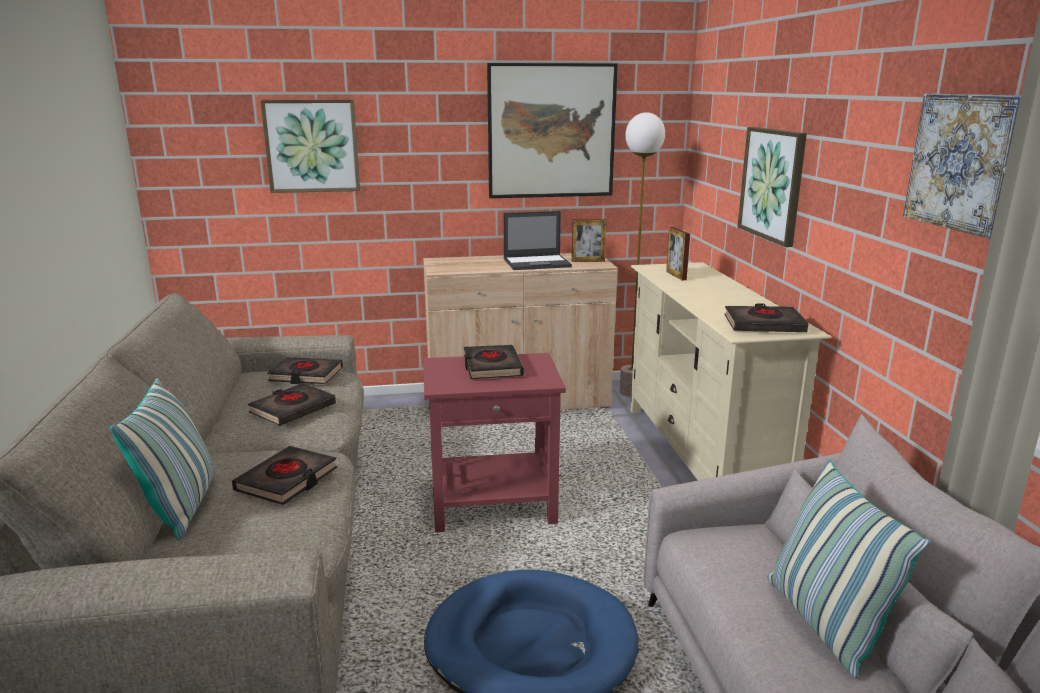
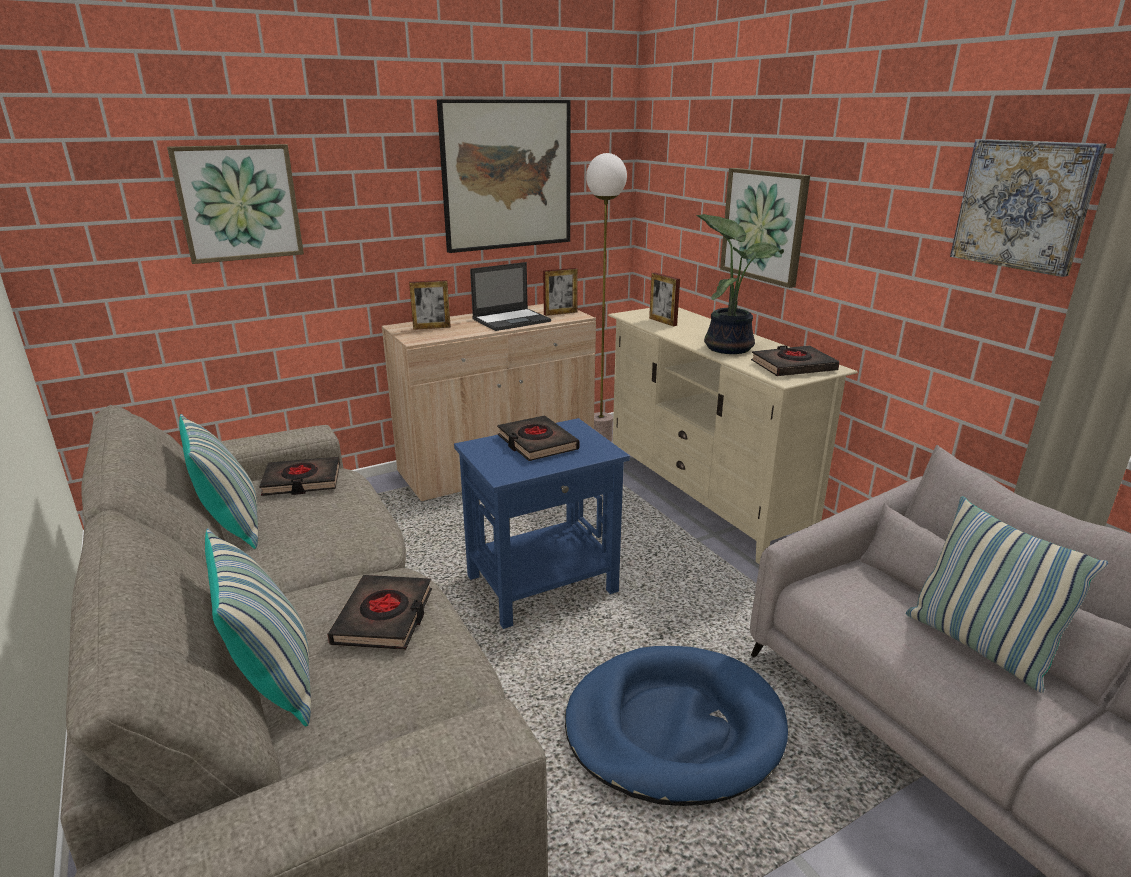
camera: 20 degrees left, 5 degrees up
black book [248,383,336,426] -> none
red side table [423,353,566,532] -> blue side table [454,418,630,629]
none -> pillow [179,414,258,549]
none -> picture frame [409,280,451,330]
none -> potted plant [696,214,784,354]

